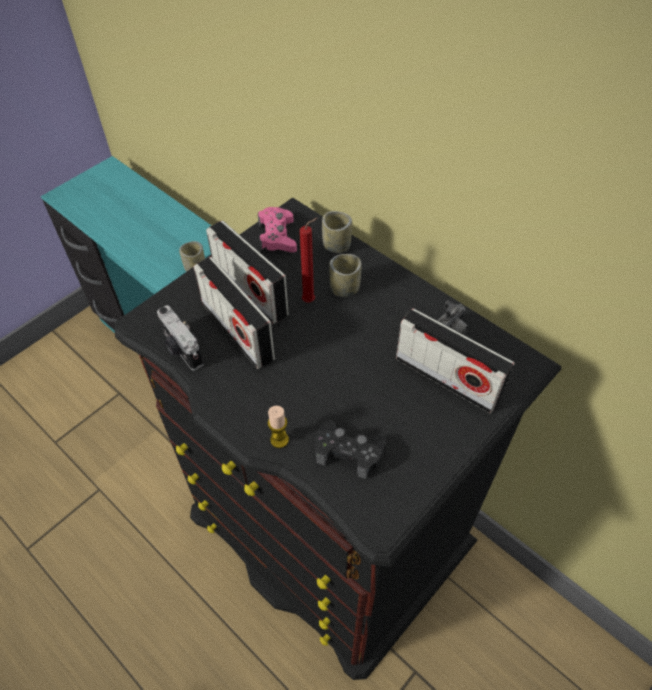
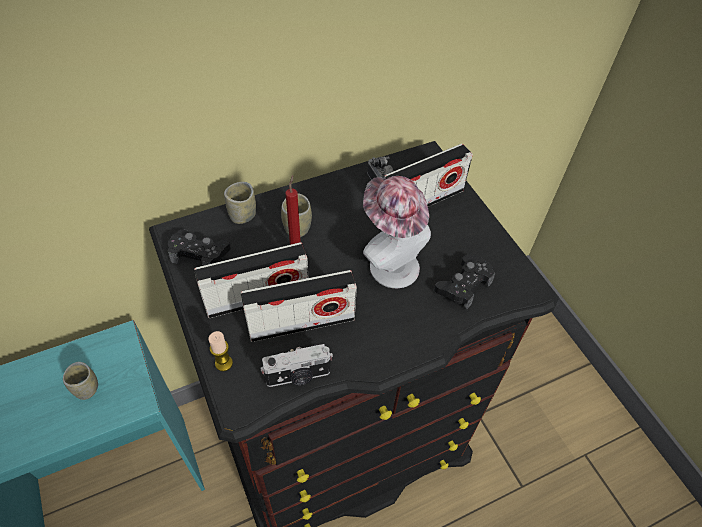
camera: 70 degrees left, 0 degrees up
pink game controller [258,207,297,253] -> black game controller [168,229,231,266]
candle [268,406,289,448] -> candle moved to [208,331,233,371]
none -> hat [363,176,431,288]

